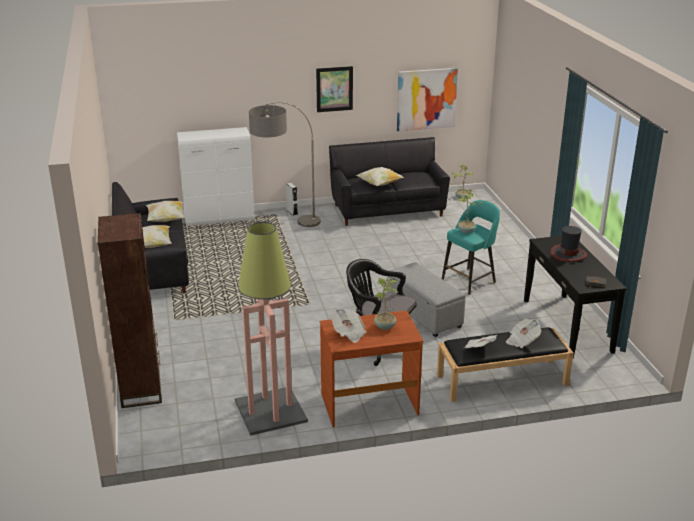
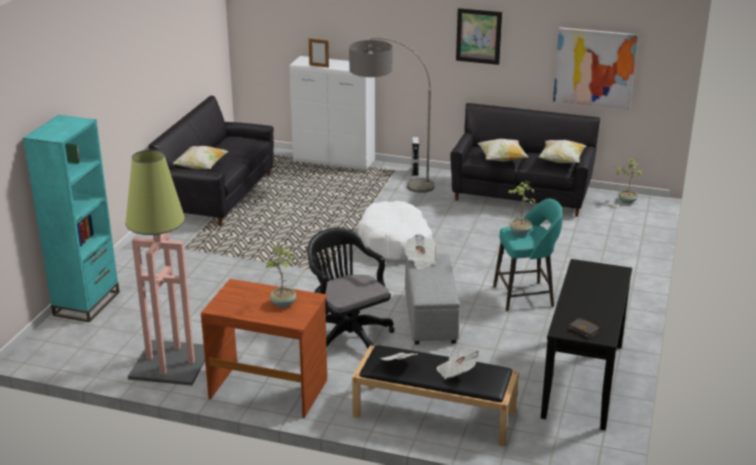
camera: 30 degrees right, 0 degrees up
brown bookcase [98,213,162,408] -> turquoise bookcase [23,115,120,322]
pillow [146,201,185,222] -> pillow moved to [538,140,586,163]
newspaper [331,308,367,343] -> newspaper moved to [404,234,437,269]
hat [551,226,587,262] -> none
none -> picture frame [309,39,329,67]
none -> white dog bed [358,201,433,261]

